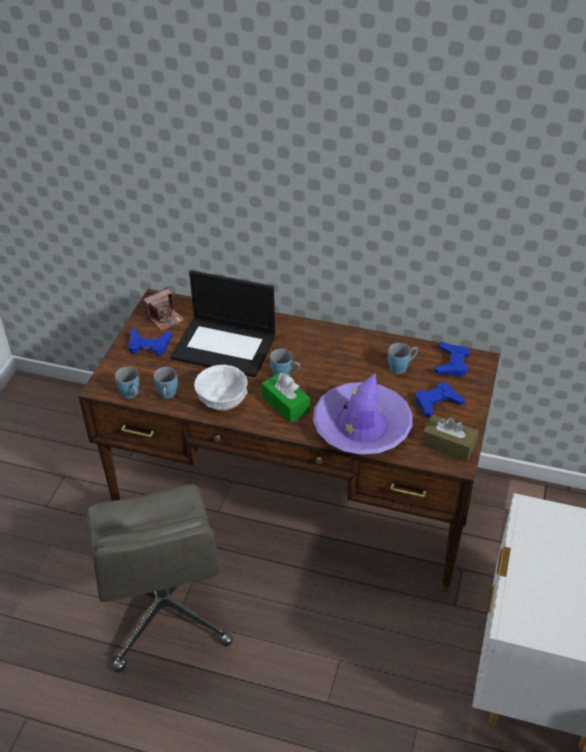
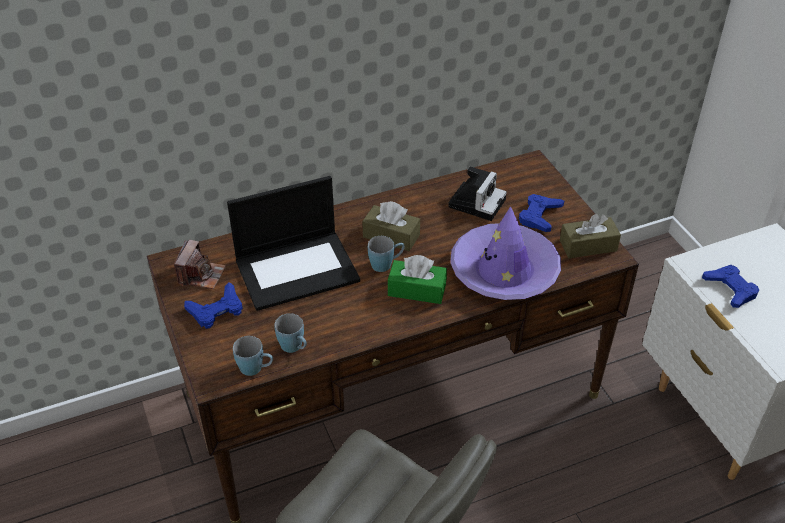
camera: 40 degrees left, 0 degrees up
white bowl [194,365,248,411] -> none
blue mug [388,343,418,374] -> camera [448,167,507,221]
blue game controller [434,342,470,377] -> blue game controller moved to [702,265,759,308]
none -> brown tissue box [362,201,420,251]

